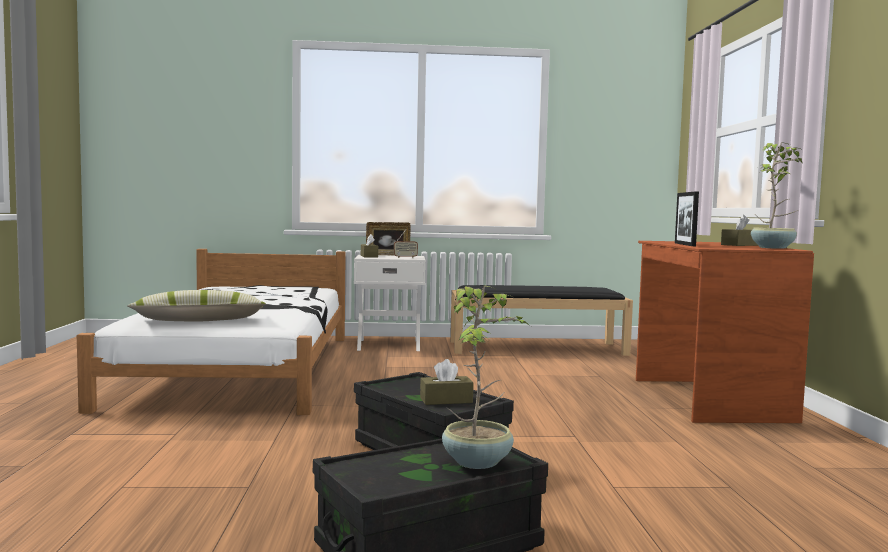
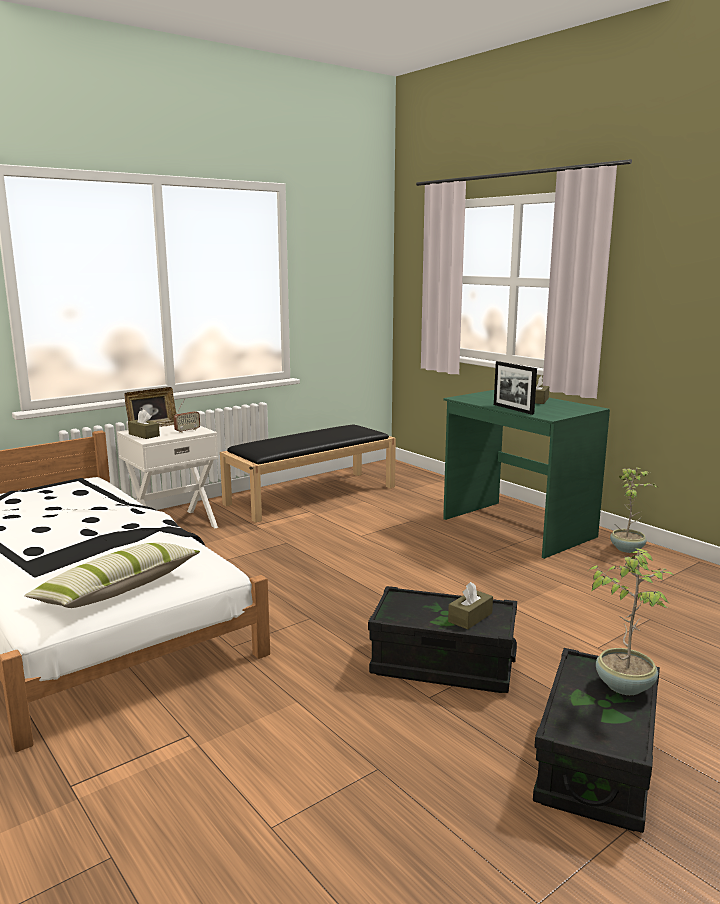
camera: 35 degrees left, 10 degrees up
brown desk [636,241,814,423] -> green desk [443,390,610,559]
potted plant [751,143,803,249] -> potted plant moved to [610,467,657,553]

